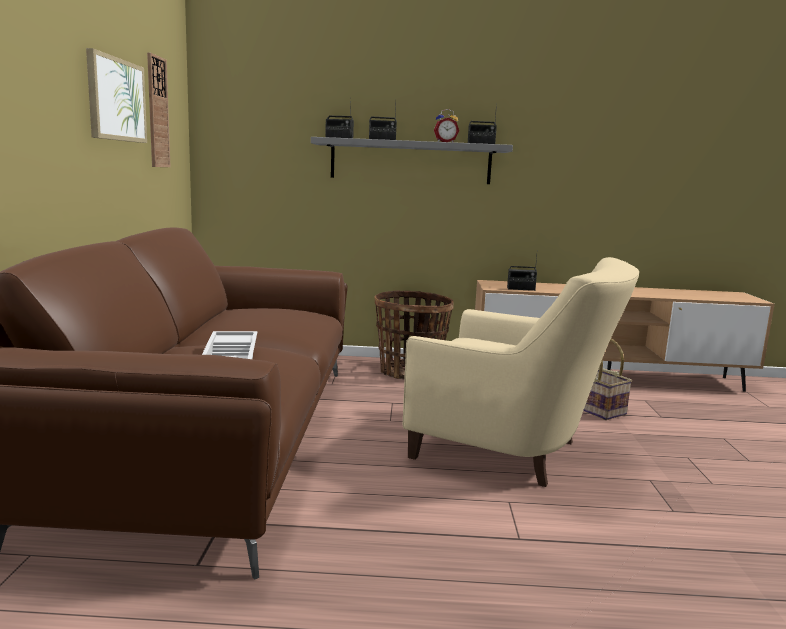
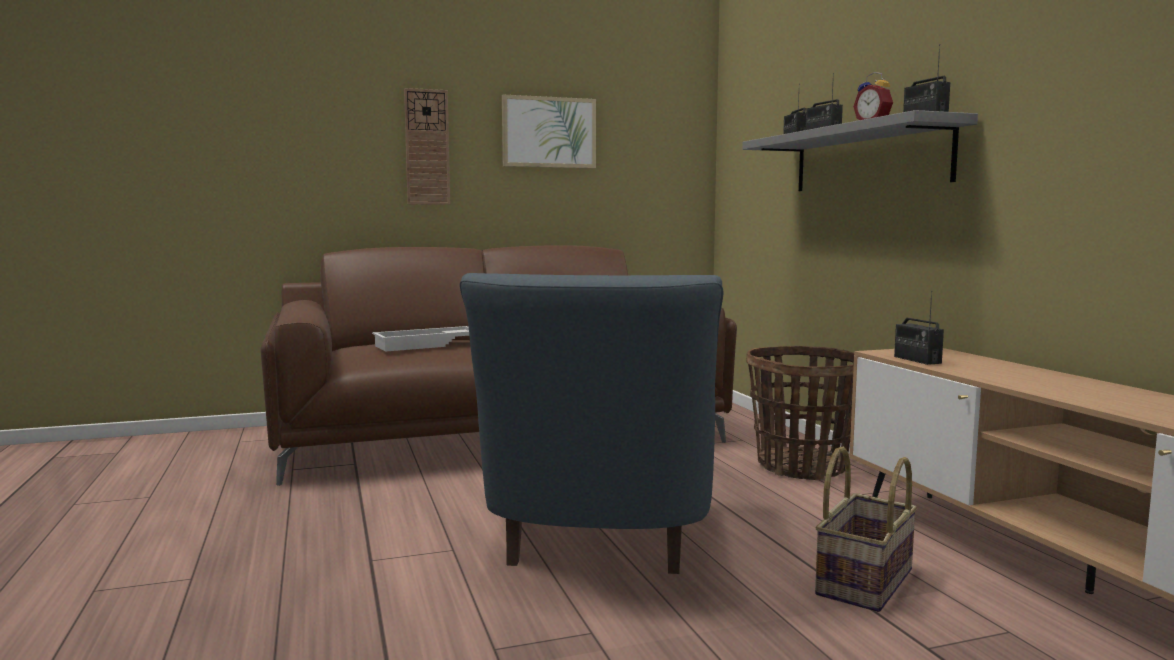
camera: 70 degrees right, 5 degrees down
wall clock [147,52,170,167] -> wall clock moved to [404,88,450,205]
beige armchair [403,257,639,487] -> blue armchair [460,273,723,574]

